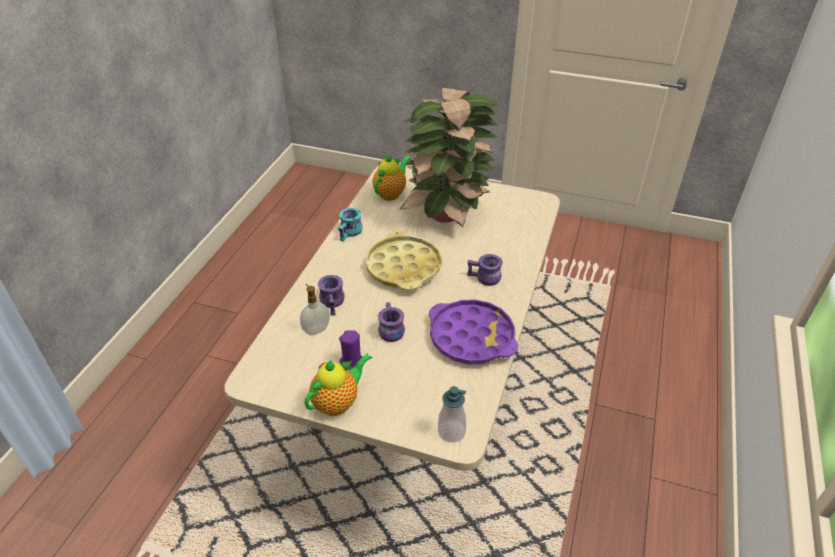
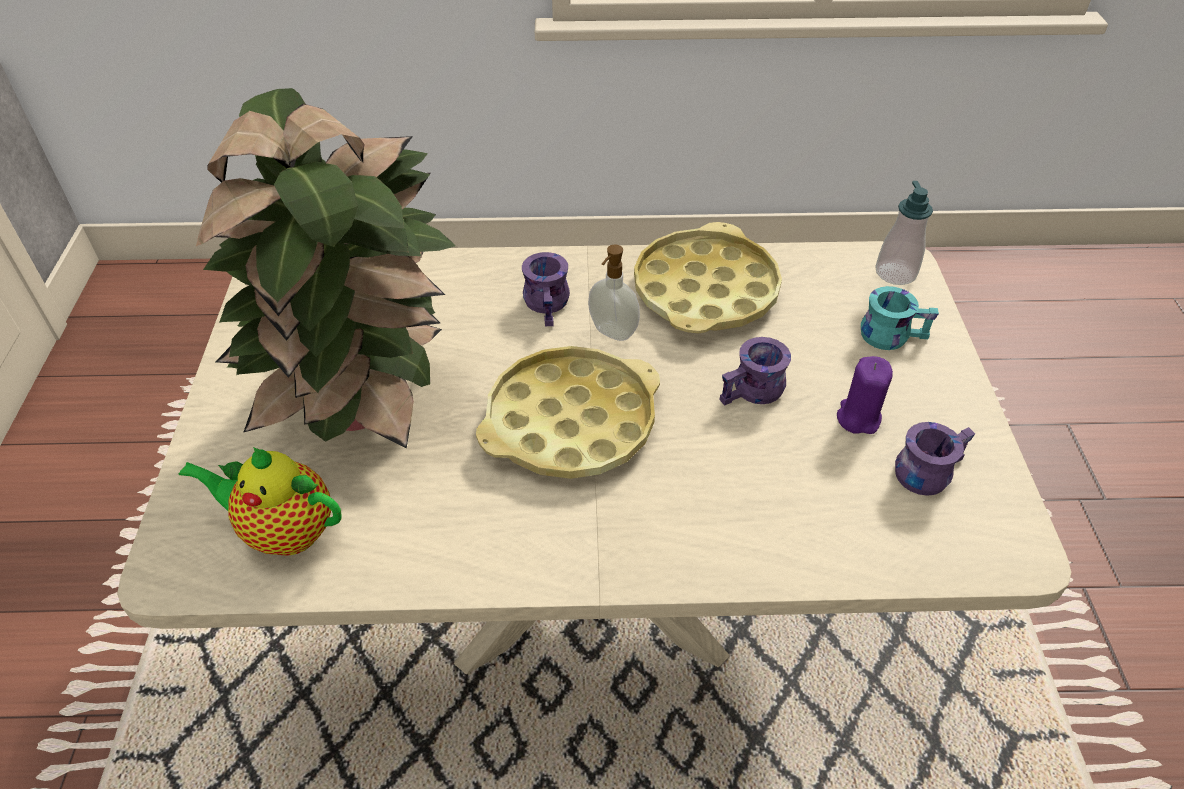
camera: 110 degrees left, 5 degrees up
soap dispenser [300,284,330,335] -> soap dispenser moved to [588,245,640,341]
teapot [305,353,372,416] -> none
purple mug [318,275,345,315] -> purple mug moved to [895,422,975,496]
turquoise mug [338,208,363,242] -> turquoise mug moved to [861,286,939,350]
purple tray [429,299,518,364] -> yellow tray [634,222,782,333]

